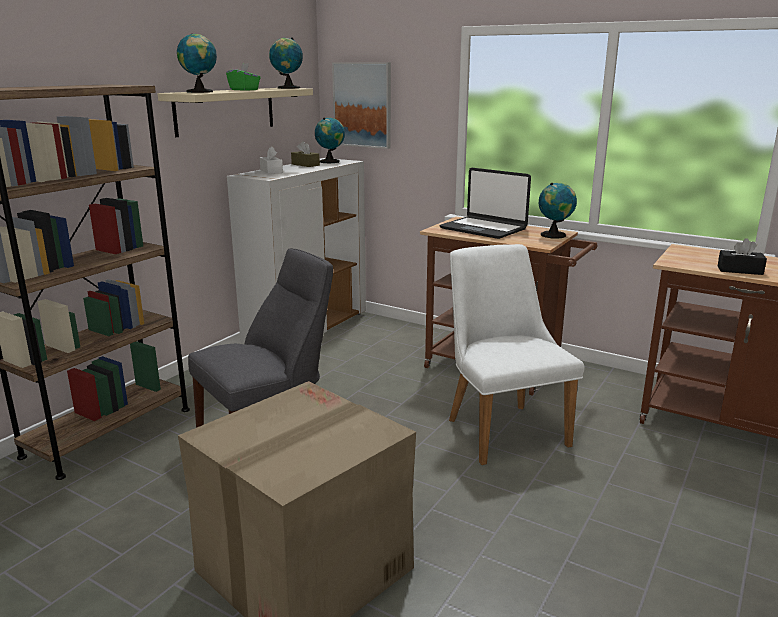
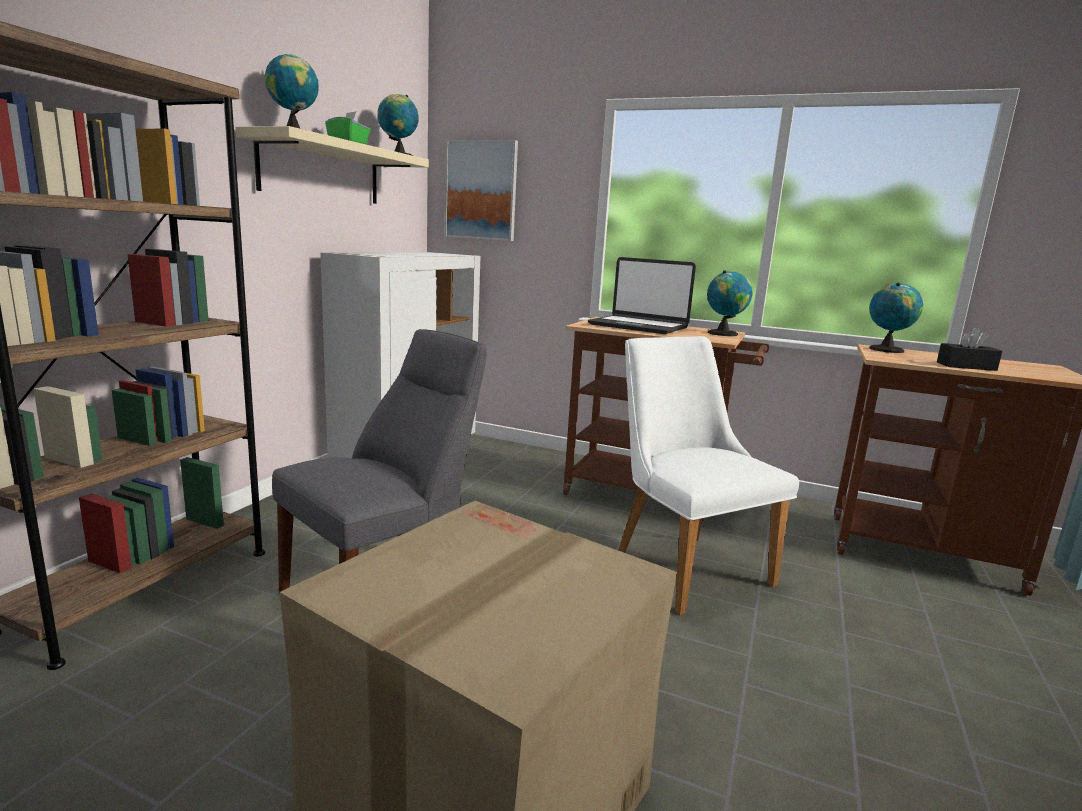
camera: 10 degrees left, 5 degrees down
white tissue box [260,146,283,174] -> none
brown tissue box [291,141,320,167] -> none
globe [315,118,345,163] -> globe moved to [869,283,923,353]

